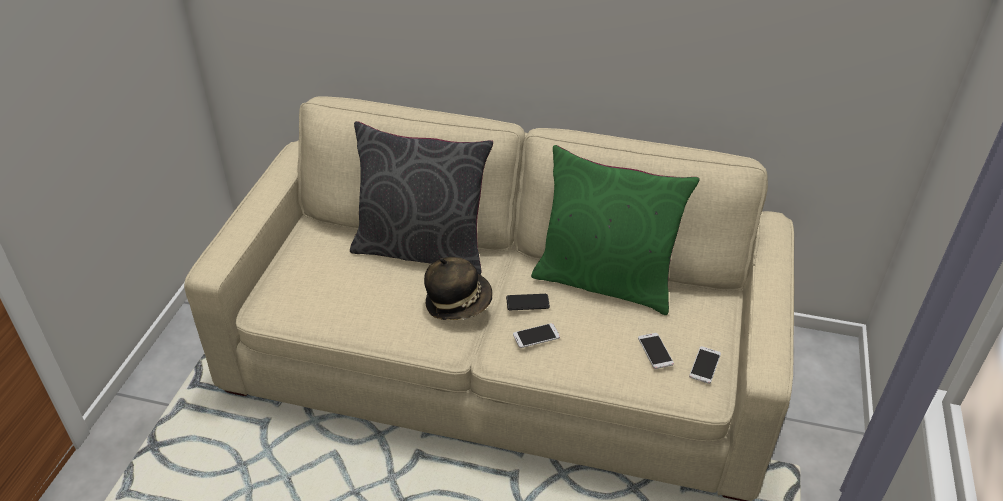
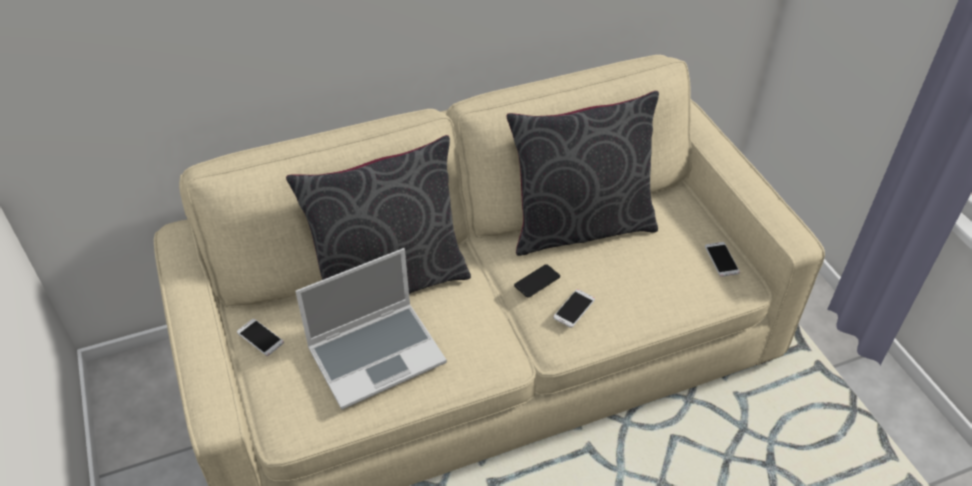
camera: 35 degrees left, 5 degrees up
hat [424,257,493,320] -> none
green pillow [531,145,700,315] -> grey pillow [506,91,659,256]
phone [638,333,674,369] -> phone moved to [237,319,284,356]
none -> laptop [295,248,447,410]

